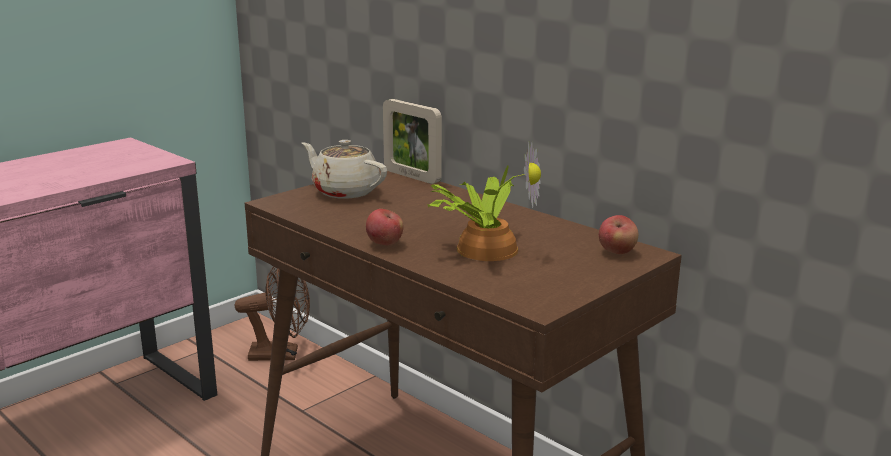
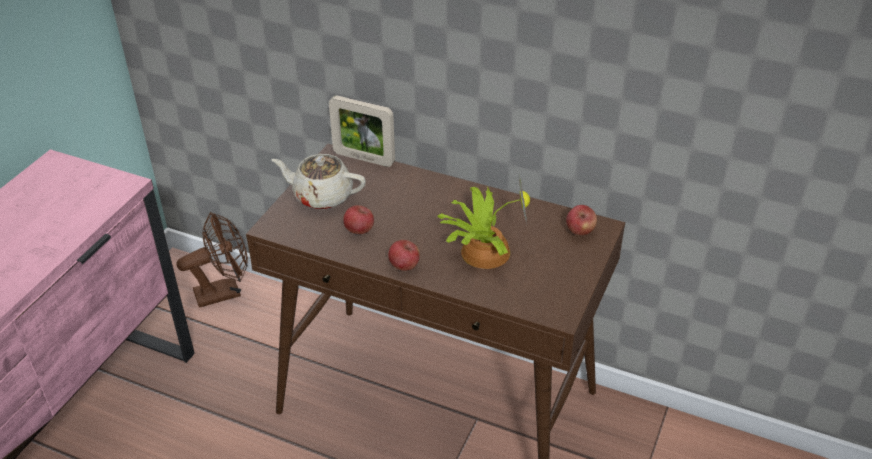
camera: 20 degrees left, 20 degrees up
none -> apple [343,205,374,234]

